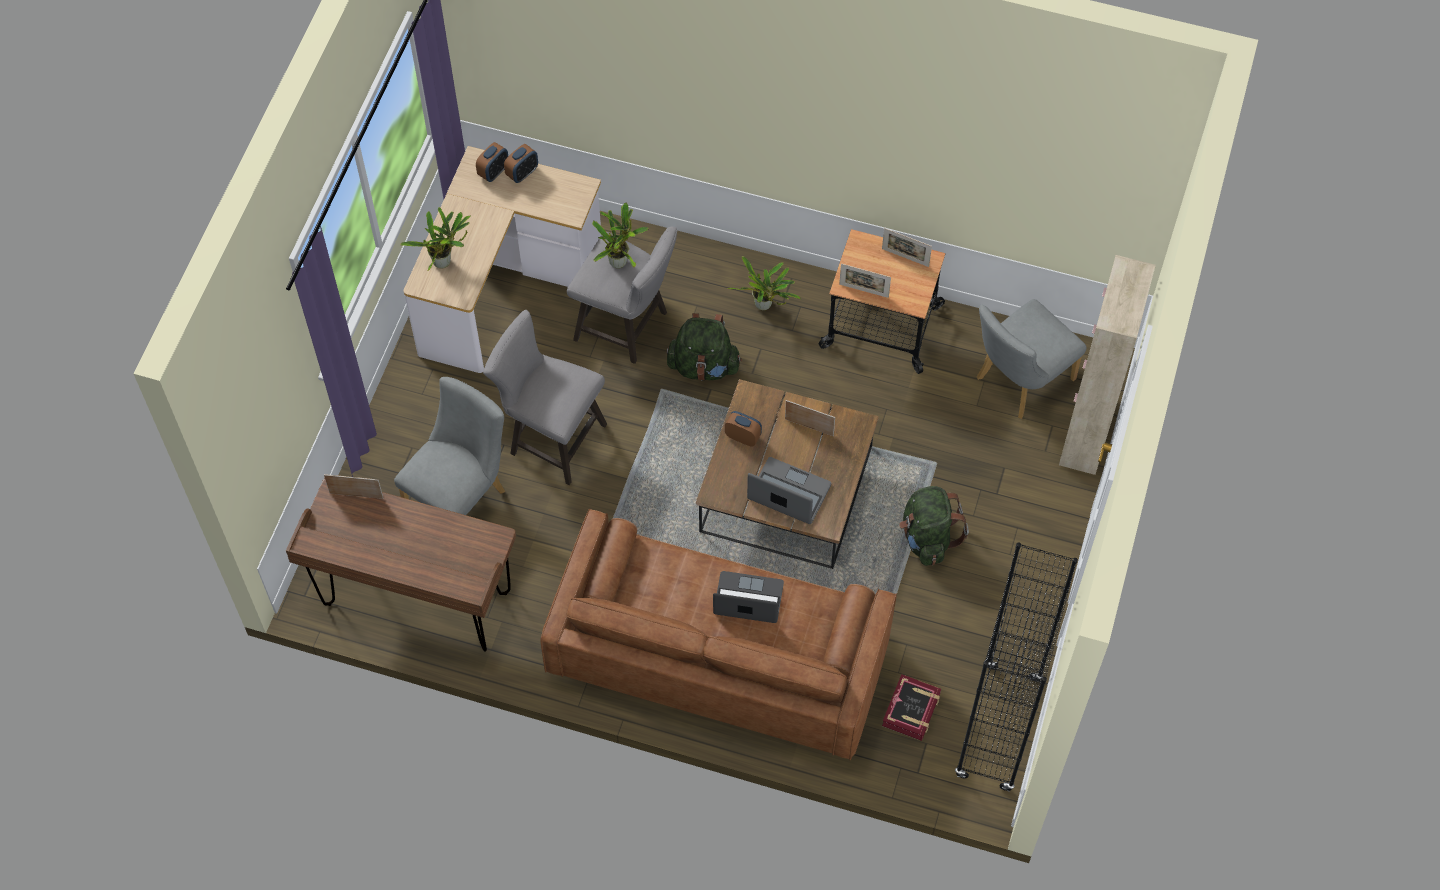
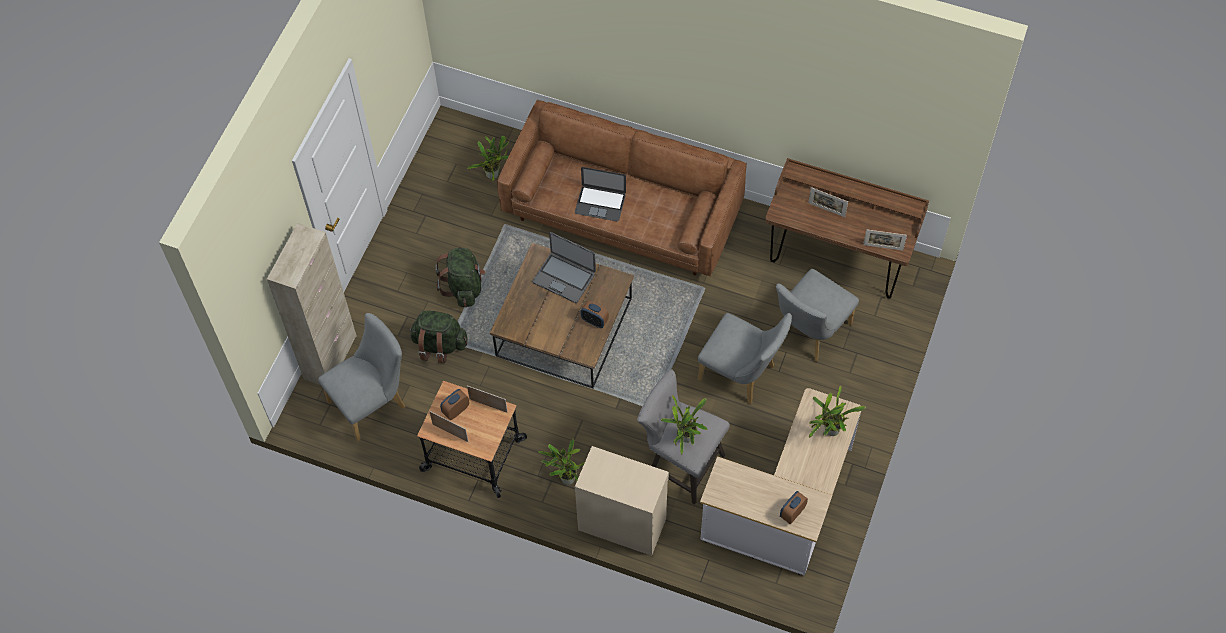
camera: 175 degrees left, 0 degrees up
grey stool [483,310,607,485] -> grey chair [698,313,792,404]
alarm clock [504,144,538,183] -> alarm clock moved to [440,389,469,420]
green backpack [666,313,742,381] -> green backpack moved to [409,310,467,363]
picture frame [785,400,835,436] -> picture frame moved to [808,187,848,217]
book [882,674,941,741] -> potted plant [467,135,509,181]
black bookcase [955,542,1078,792] -> none
none -> beige cabinet [575,446,669,556]

